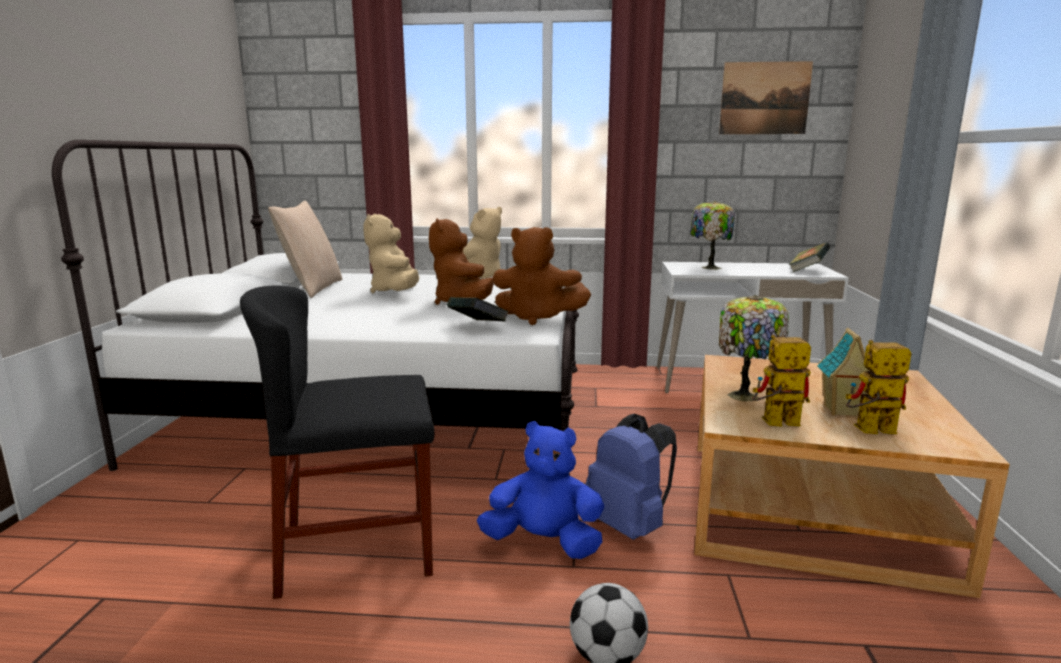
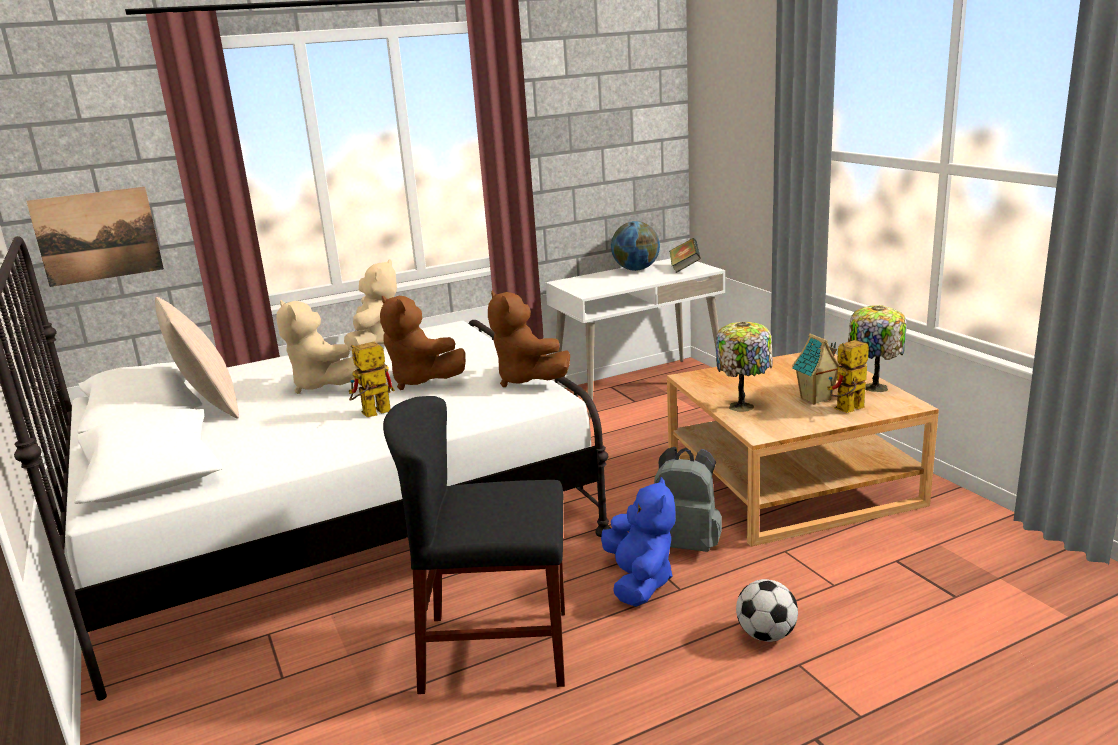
camera: 30 degrees left, 5 degrees up
black chair [240,285,434,599] -> black chair turned 45 degrees clockwise [383,396,565,694]
book [447,297,509,322] -> none
blue plush toy [477,421,604,559] -> blue plush toy turned 105 degrees clockwise [601,477,676,607]
brown plush toy [492,227,591,325] -> brown plush toy turned 75 degrees clockwise [488,291,570,387]
blue backpack [586,414,677,540] -> grey backpack [654,447,722,552]
table lamp [690,201,735,270] -> table lamp moved to [848,305,907,392]
picture [719,61,813,134] -> picture moved to [26,187,164,287]
toy robot [752,335,811,427] -> toy robot moved to [349,342,395,417]
none -> globe [611,221,660,271]

